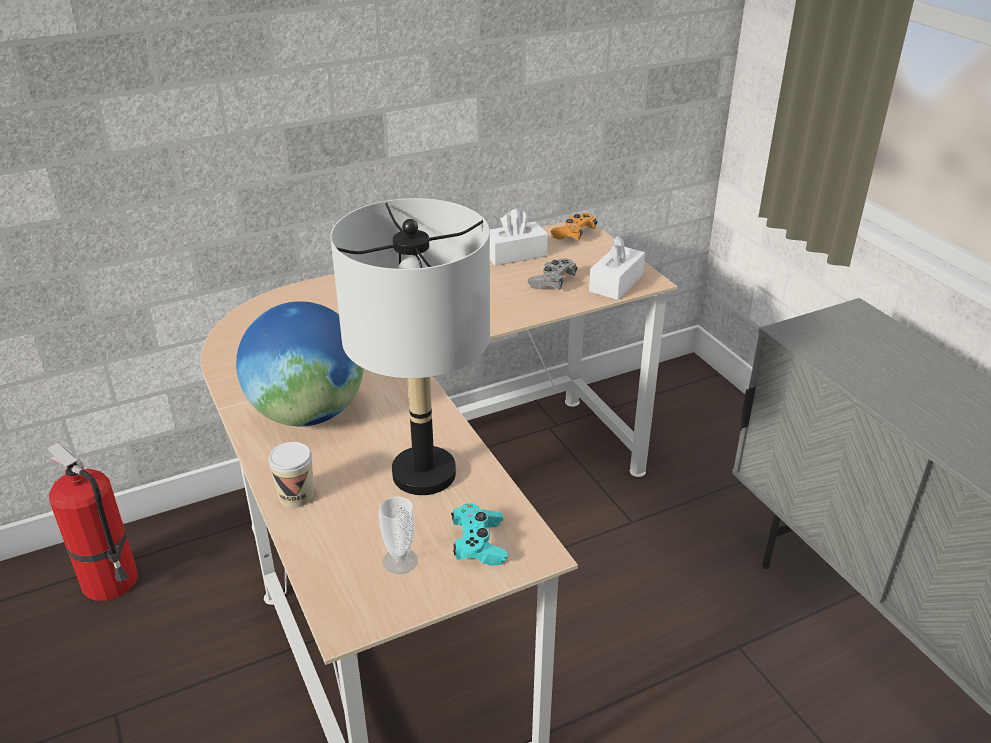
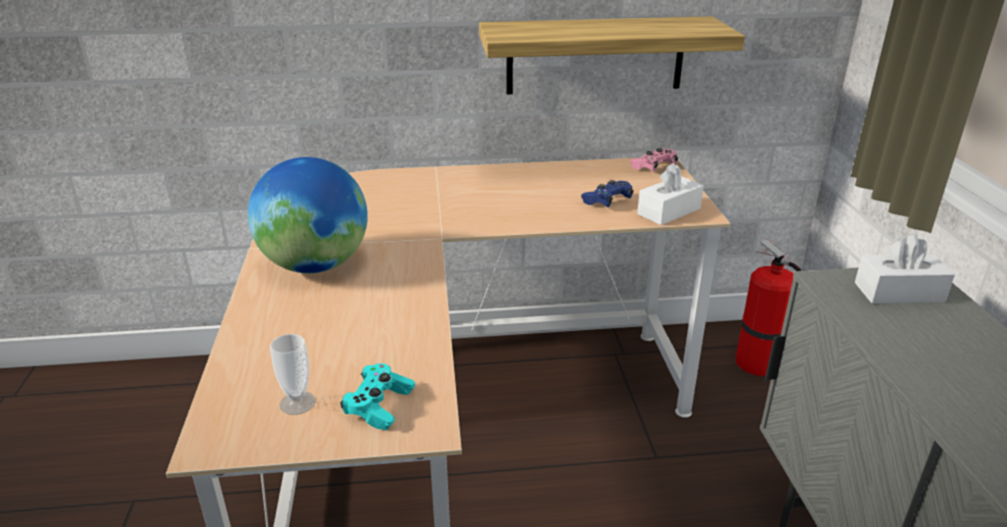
camera: 20 degrees right, 5 degrees down
fire extinguisher [47,443,138,601] -> fire extinguisher moved to [735,239,801,376]
cup [268,442,314,508] -> none
grey table lamp [330,198,490,495] -> none
white tissue box [490,209,548,266] -> white tissue box moved to [855,235,955,303]
grey game controller [528,258,577,290] -> blue game controller [581,180,633,207]
orange game controller [551,213,597,240] -> pink game controller [630,148,678,172]
none -> shelf [479,16,745,94]

